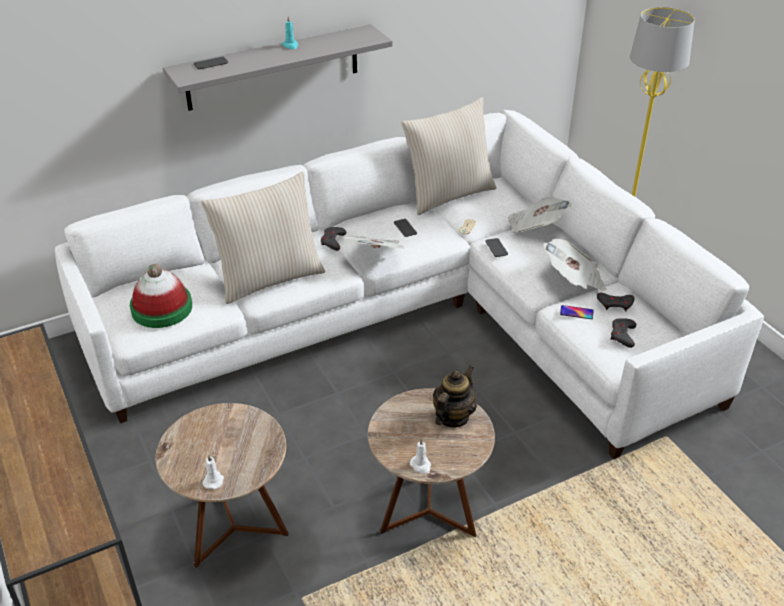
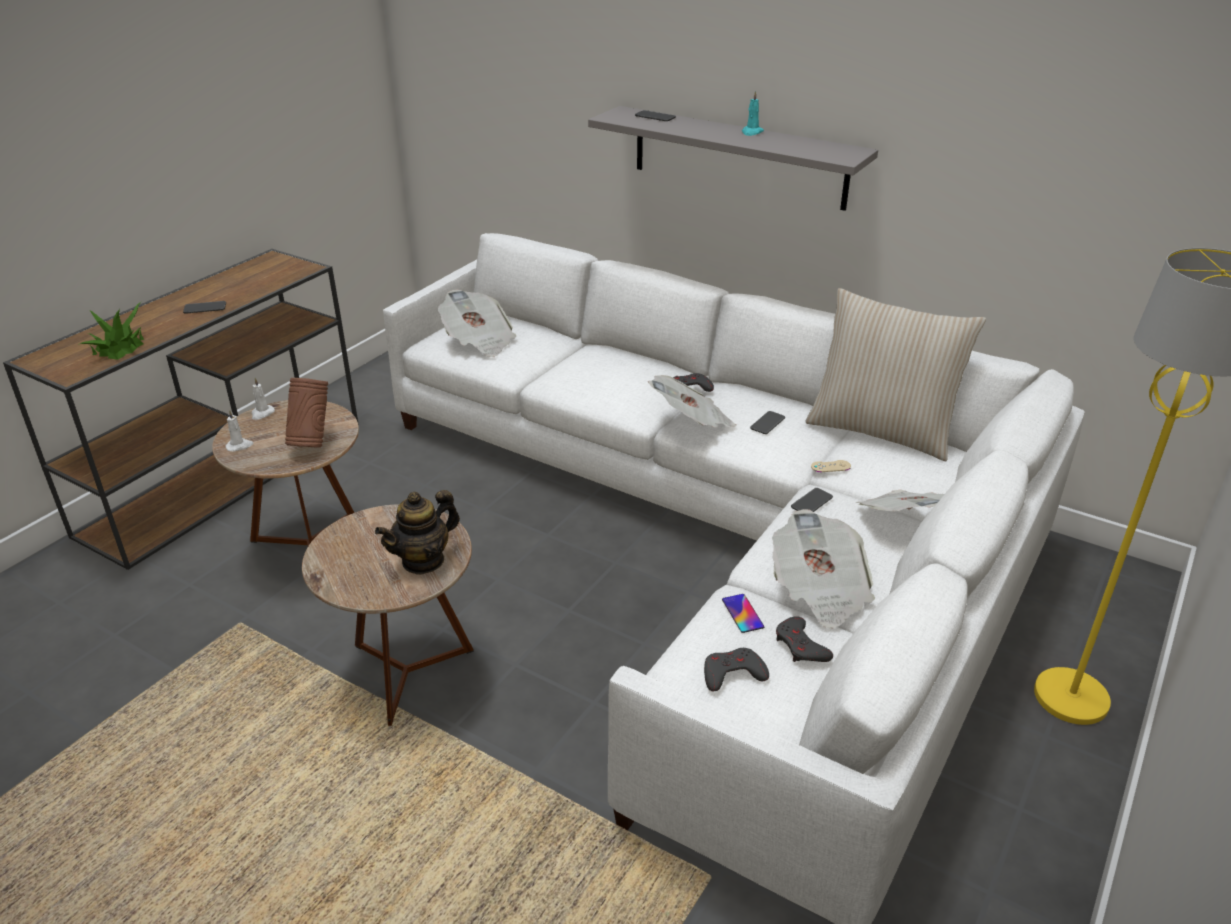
camera: 60 degrees right, 5 degrees down
hat [130,264,192,328] -> newspaper [438,289,516,357]
beige pillow [201,172,325,304] -> none
white candle [410,438,431,474] -> white candle moved to [252,378,275,420]
teapot [433,366,477,428] -> teapot turned 135 degrees clockwise [375,490,460,575]
none -> potted plant [78,301,144,360]
none -> phone [183,301,226,314]
none -> brown vase [285,378,328,448]

